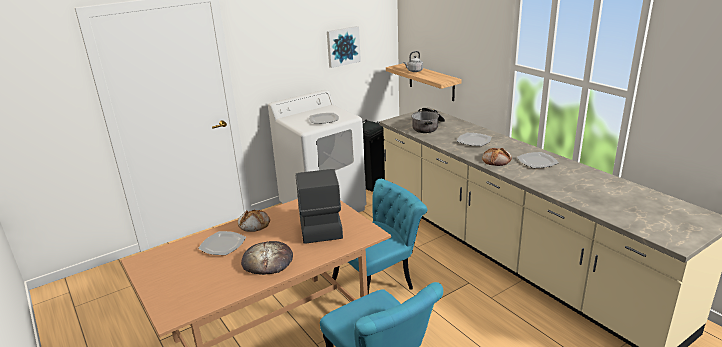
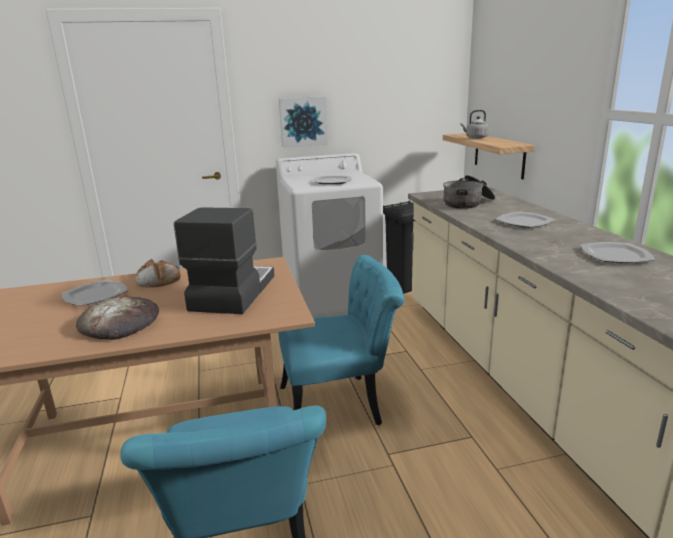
camera: 20 degrees right, 5 degrees down
picture [327,26,361,68] -> picture moved to [279,96,328,147]
bread [482,148,512,166] -> none

